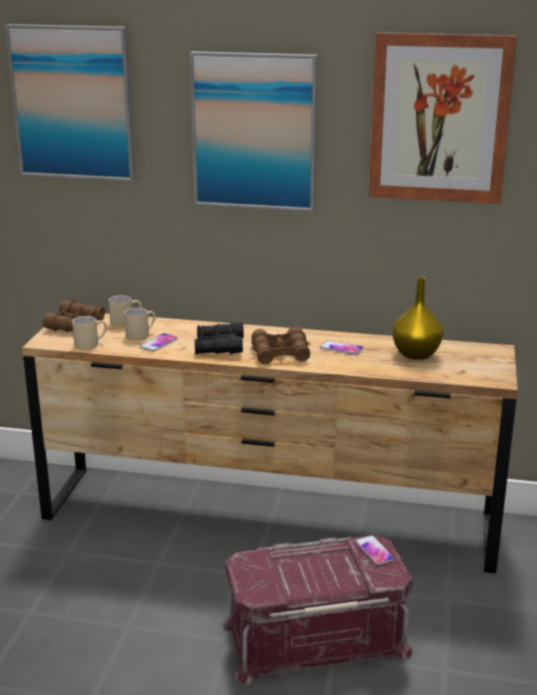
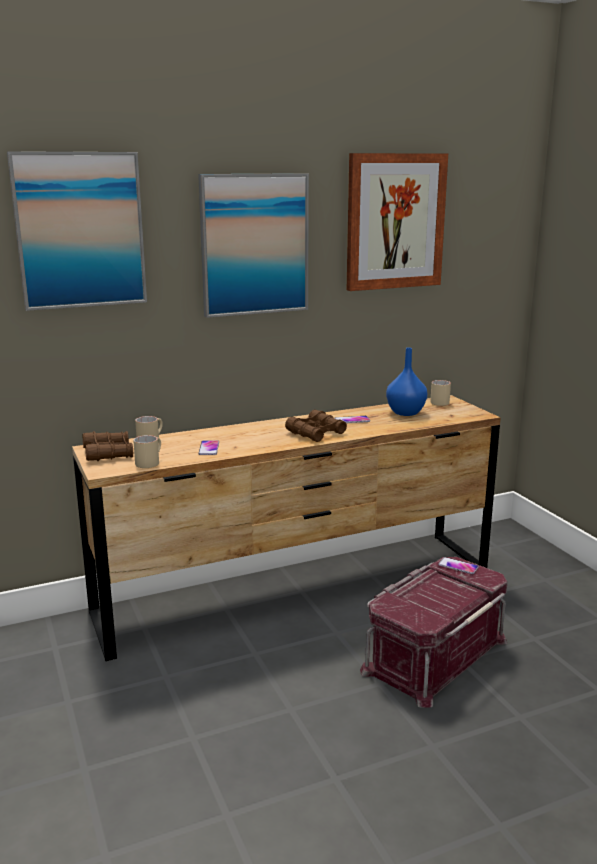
camera: 35 degrees left, 5 degrees down
beige mug [124,308,156,341] -> beige mug moved to [430,380,451,406]
black binoculars [195,322,244,354] -> none
yellow vase [392,277,443,360] -> blue vase [386,347,428,416]

